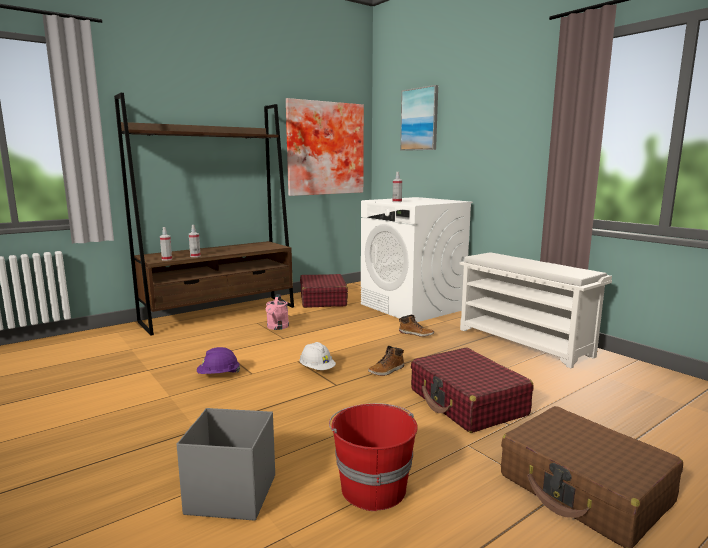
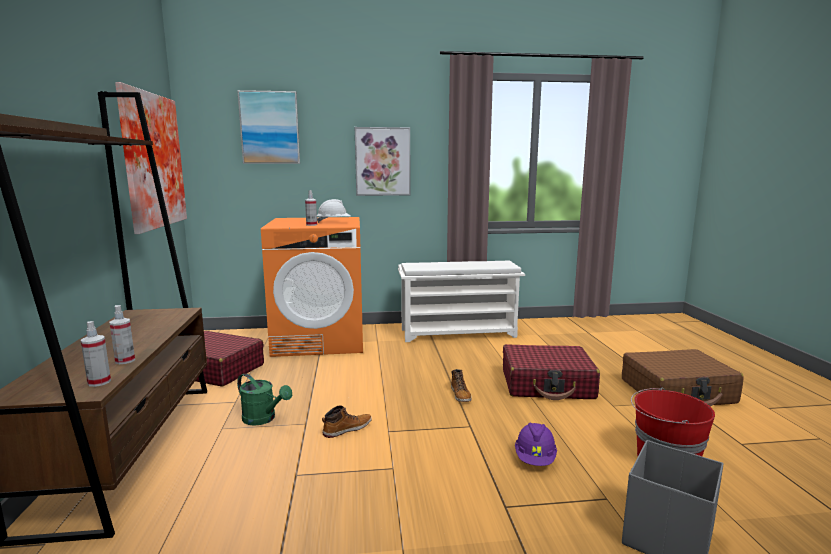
camera: 60 degrees left, 0 degrees up
purple hard hat [197,347,240,374] -> purple hard hat moved to [515,422,557,466]
pink watering can [266,294,289,330] -> green watering can [237,373,292,426]
white hard hat [300,342,336,370] -> white hard hat moved to [317,199,351,223]
white washing machine [361,197,473,322] -> orange washing machine [261,217,363,357]
boot [399,315,434,337] -> boot moved to [322,405,372,438]
none -> picture [355,127,410,196]

